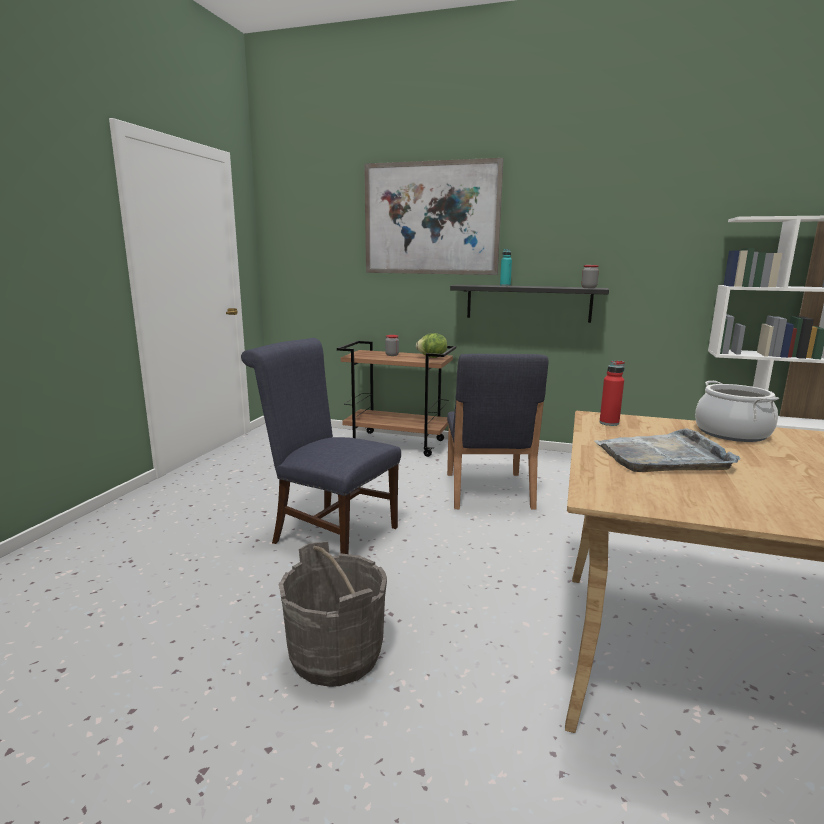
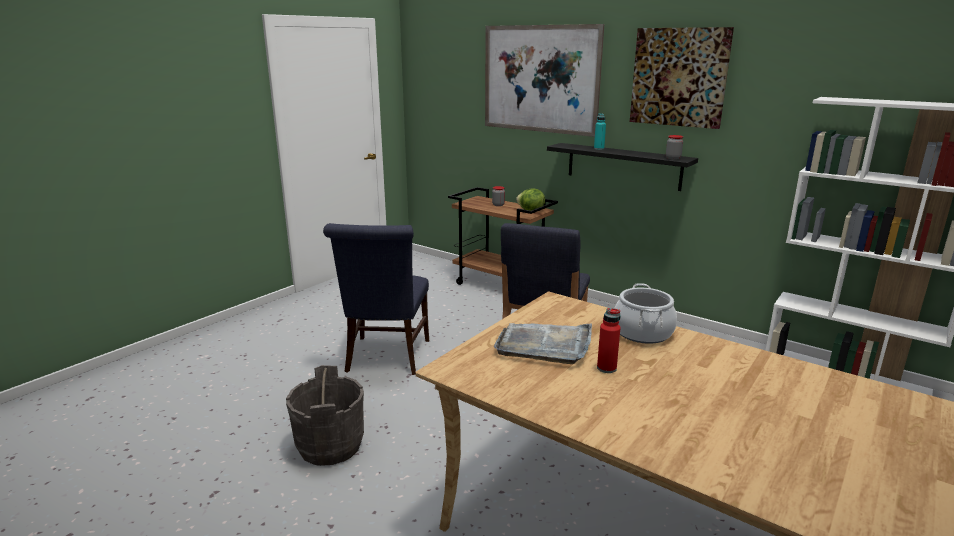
camera: 20 degrees right, 5 degrees up
blue chair [241,338,401,554] -> blue chair turned 135 degrees counterclockwise [323,223,429,375]
red bottle [599,361,625,426] -> red bottle moved to [597,308,621,373]
none -> picture [630,27,734,129]

